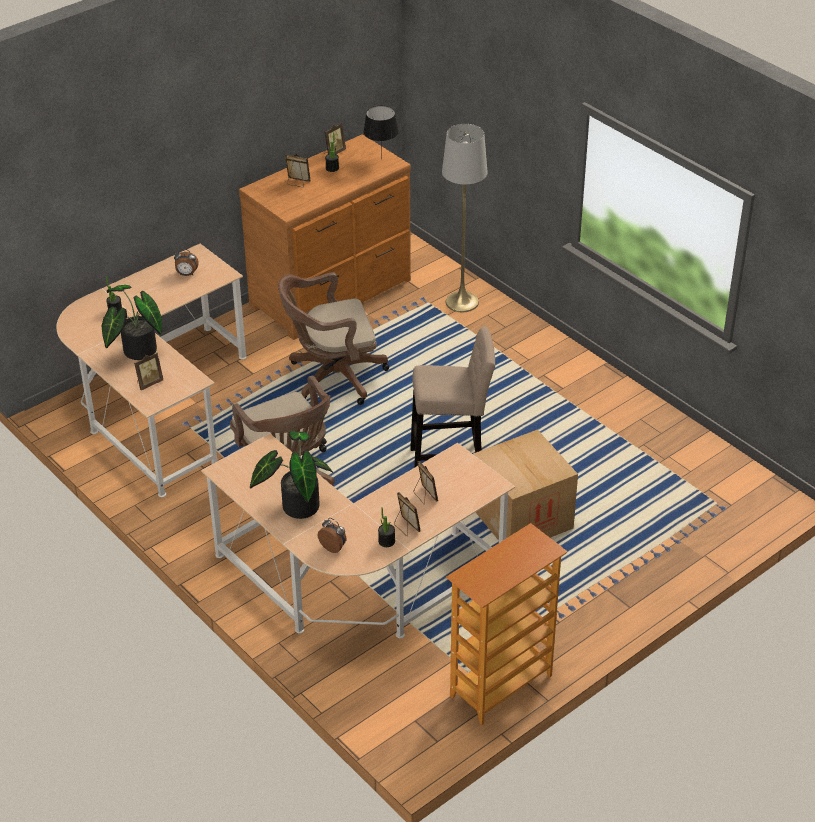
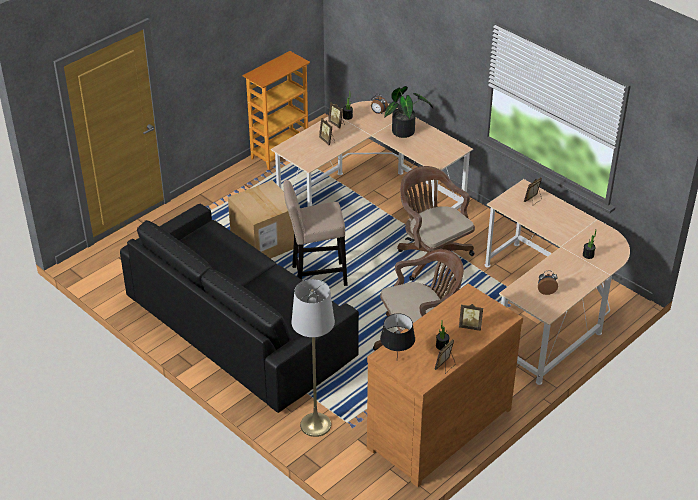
camera: 175 degrees right, 0 degrees up
potted plant [102,285,162,360] -> none
none -> black sofa [120,204,359,413]

